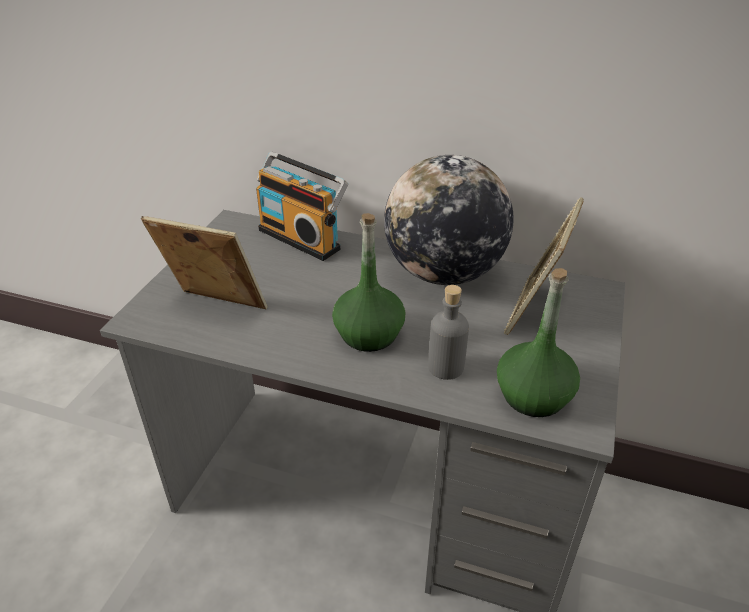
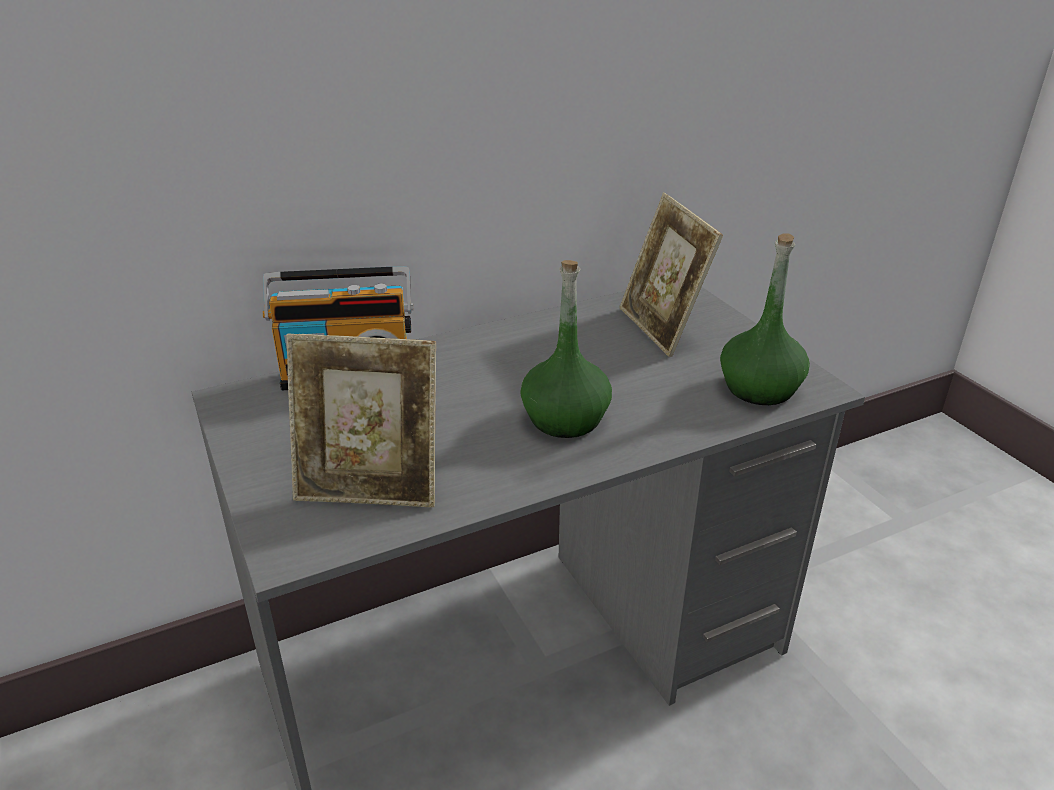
camera: 45 degrees left, 5 degrees down
picture frame [141,216,268,309] -> picture frame turned 150 degrees counterclockwise [286,333,436,507]
globe [384,155,514,285] -> none
grey bottle [428,285,469,380] -> none

